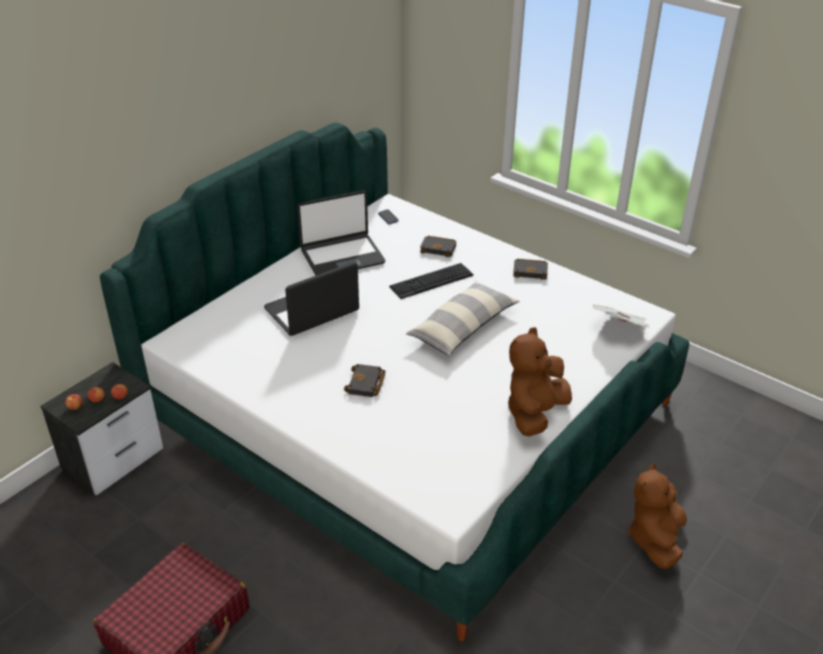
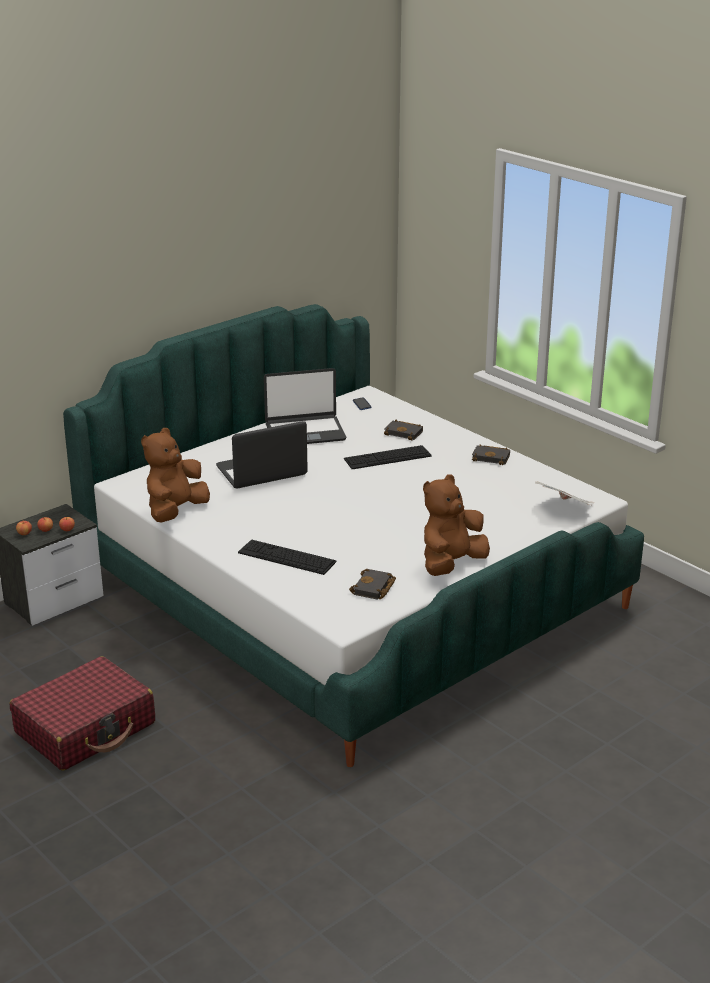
camera: 10 degrees right, 10 degrees down
black book [344,364,386,397] -> black book moved to [349,569,396,600]
pillow [406,280,520,357] -> none
brown plush toy [628,463,687,569] -> brown plush toy moved to [141,428,210,523]
none -> keyboard [238,540,337,575]

